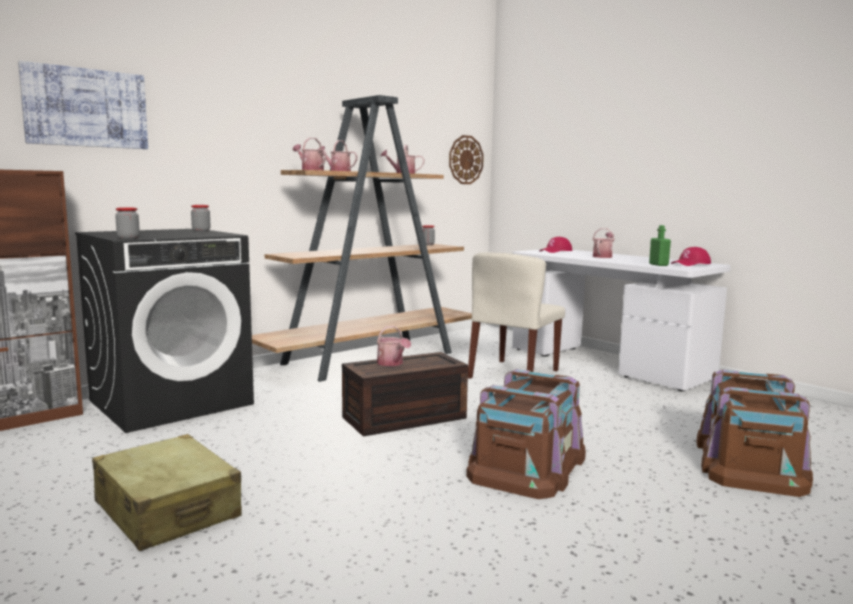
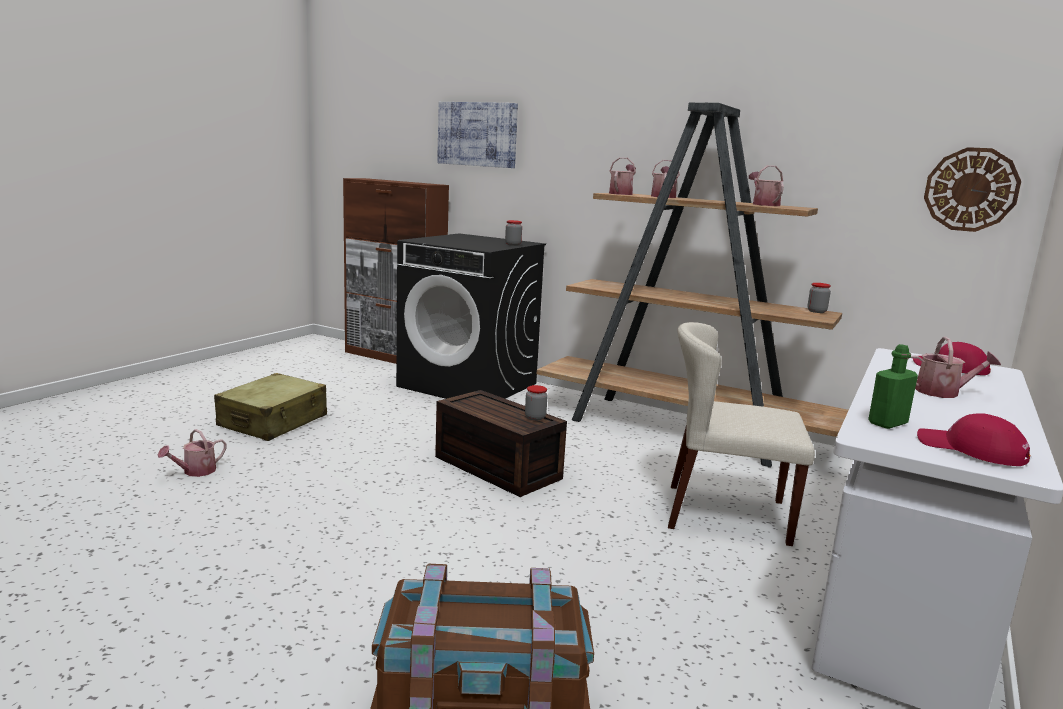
camera: 70 degrees right, 5 degrees up
jar [115,207,140,239] -> jar moved to [525,385,548,420]
watering can [377,326,411,366] -> watering can moved to [158,429,227,477]
brown storage box [466,369,586,499] -> none

